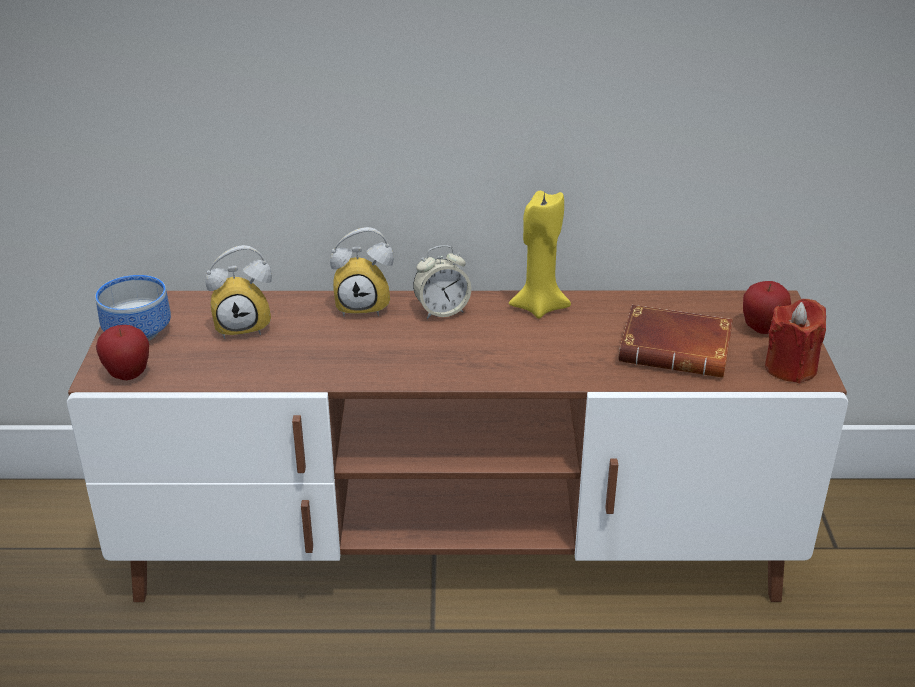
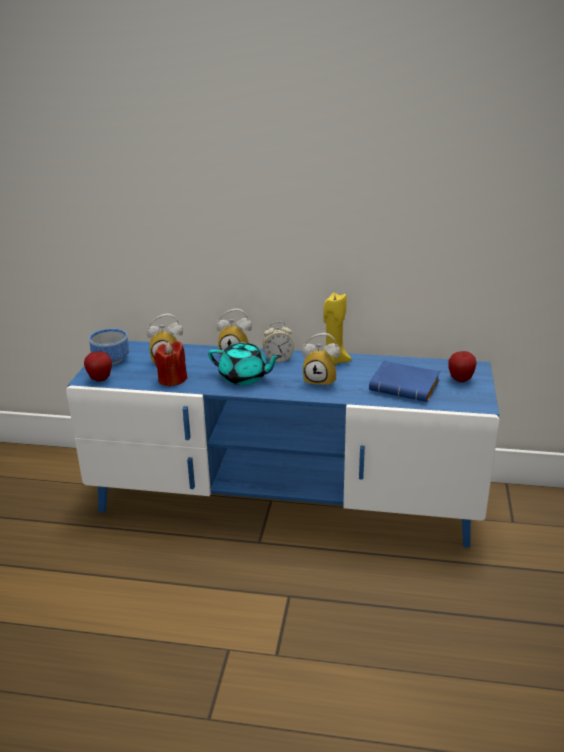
camera: 10 degrees right, 5 degrees down
brown tv stand [67,291,848,602] -> blue tv stand [66,341,499,548]
brown book [618,305,733,378] -> blue book [369,361,440,402]
red candle [765,299,826,383] -> red candle moved to [154,341,187,387]
none -> turquoise teapot [208,342,282,385]
none -> alarm clock [302,333,340,387]

